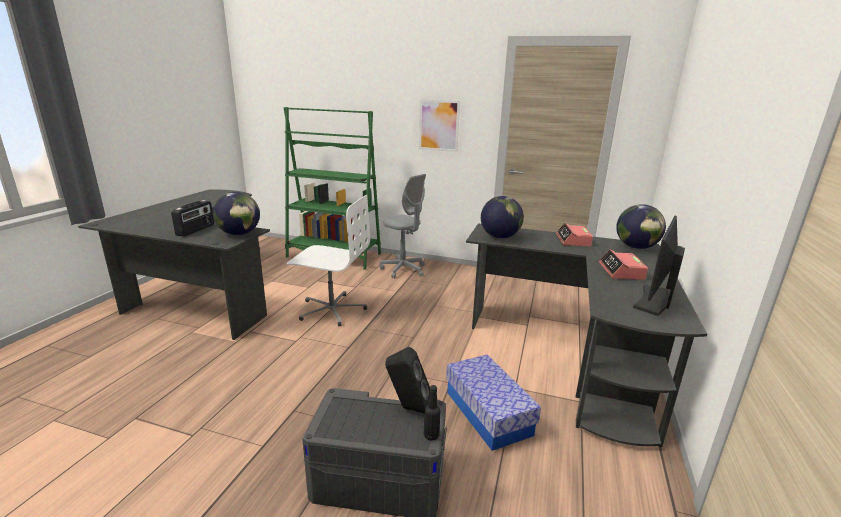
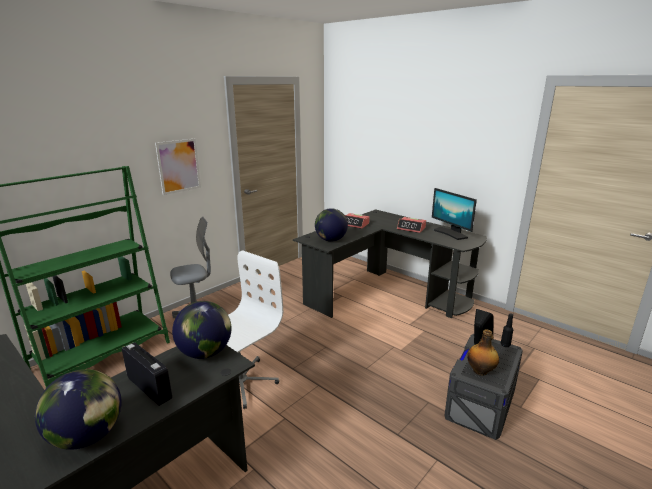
camera: 65 degrees left, 0 degrees up
storage box [446,354,541,451] -> none
globe [616,204,666,249] -> globe moved to [35,369,122,450]
none -> bottle [467,329,499,376]

